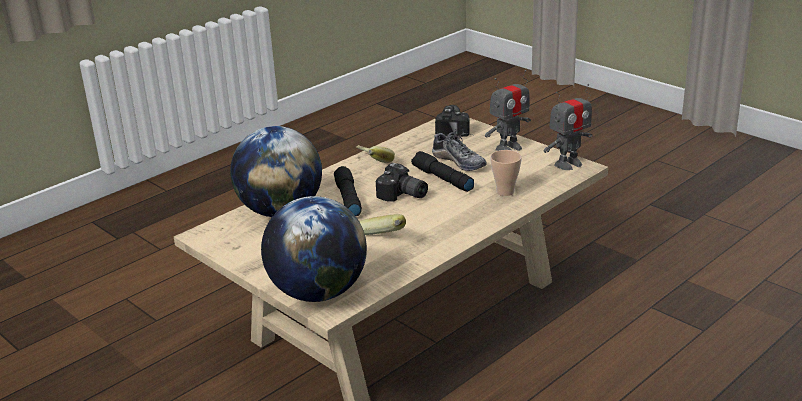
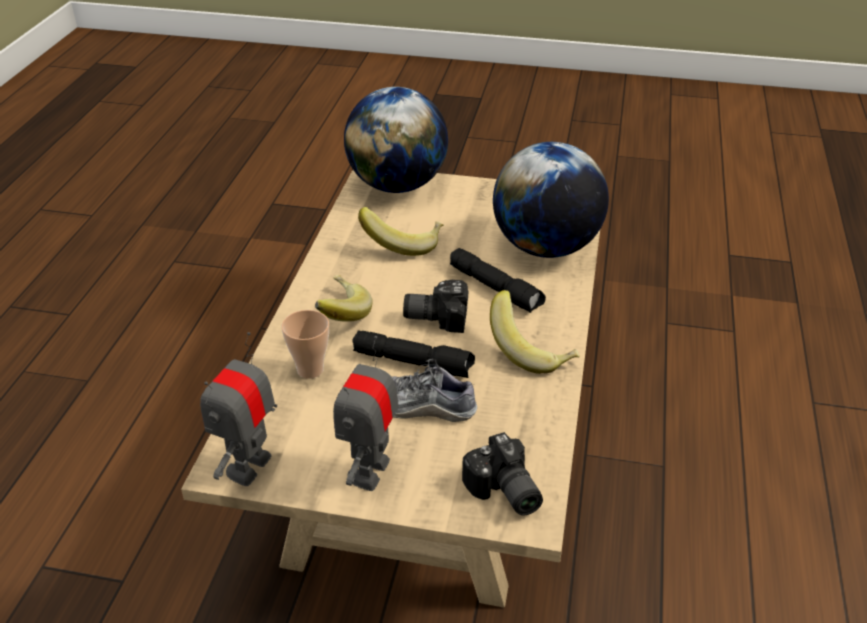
camera: 145 degrees right, 10 degrees up
none -> banana [315,275,373,322]

